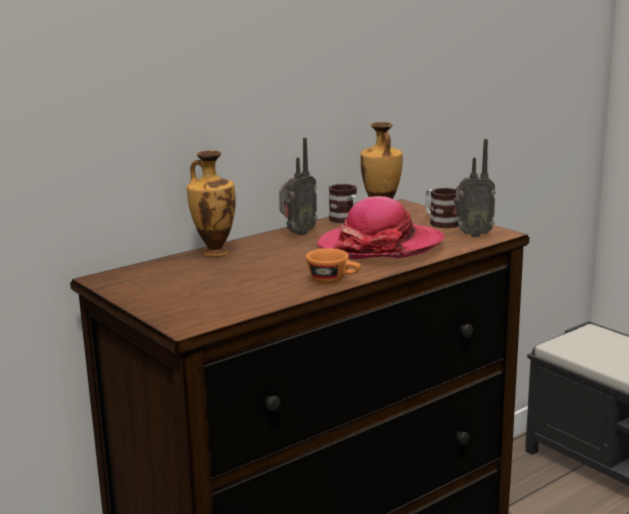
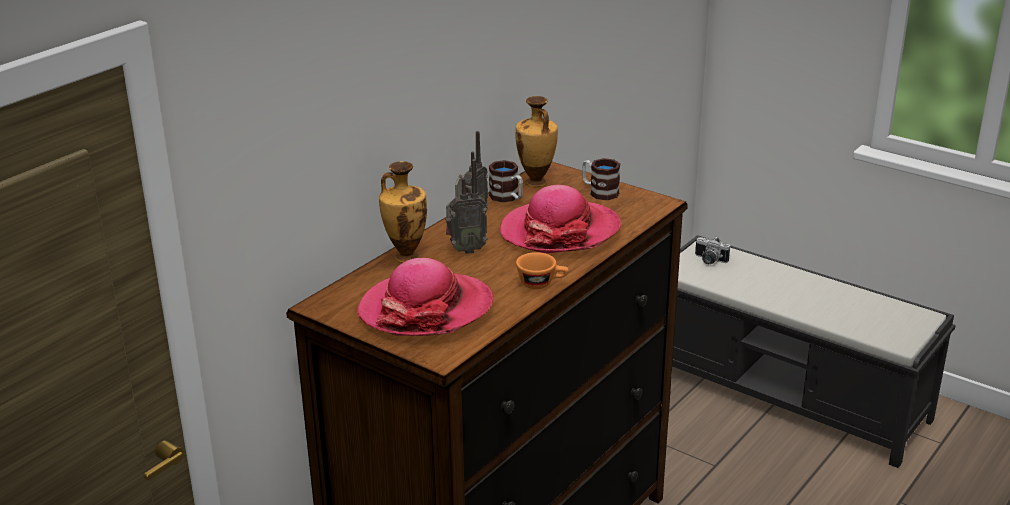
camera: 15 degrees left, 10 degrees up
radio [453,139,496,237] -> radio moved to [445,159,488,254]
none -> hat [357,258,493,336]
none -> camera [695,236,730,264]

